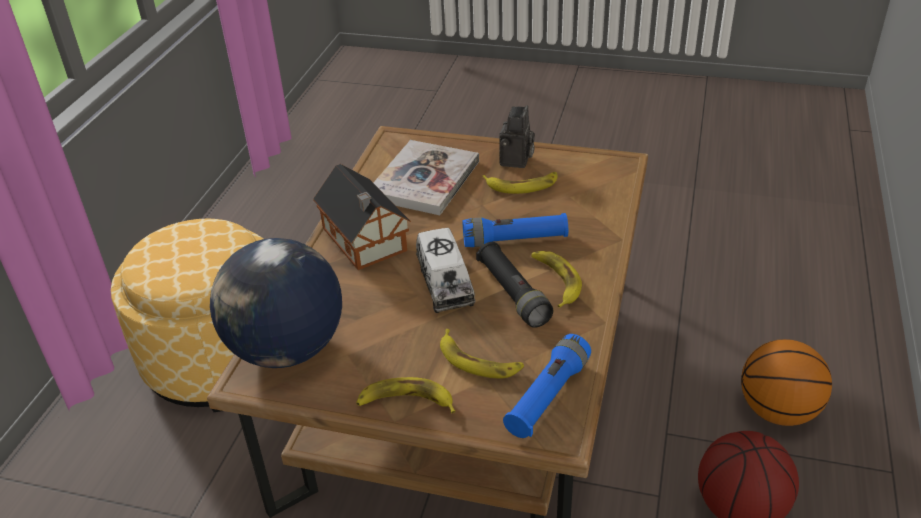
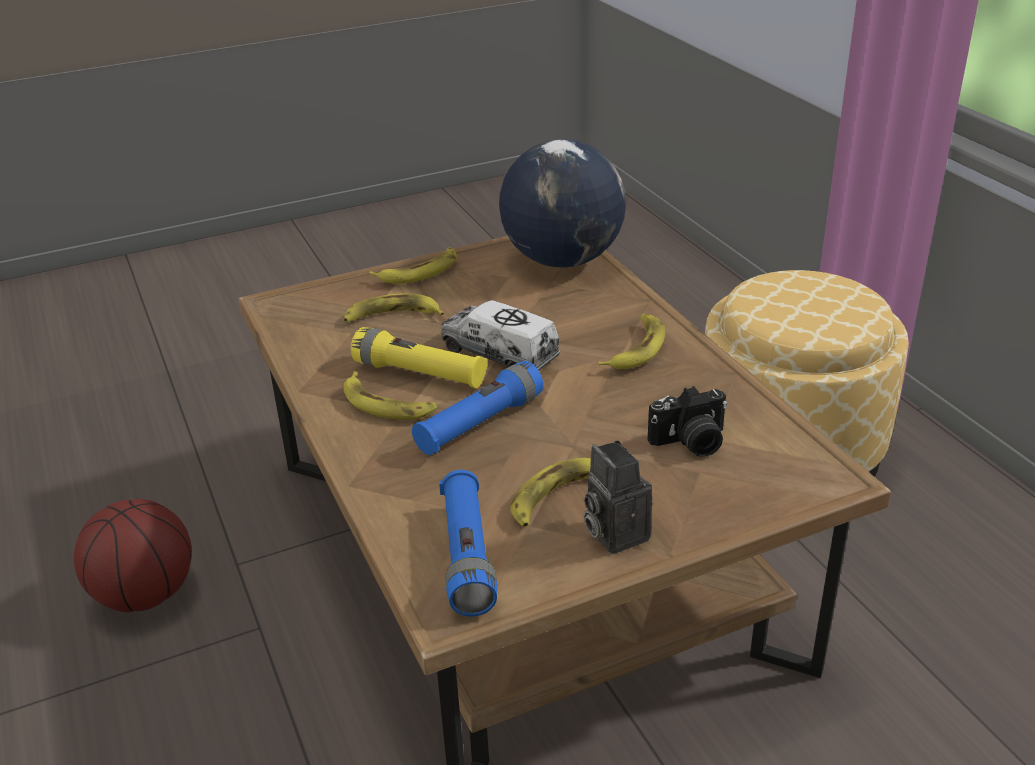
camera: 140 degrees right, 5 degrees down
toy house [313,164,411,270] -> banana [599,314,665,369]
book [373,140,479,215] -> camera [648,386,728,457]
black flashlight [476,242,553,328] -> yellow flashlight [351,327,487,388]
blue flashlight [503,334,591,438] -> blue flashlight moved to [439,470,497,617]
basketball [741,339,832,426] -> none

